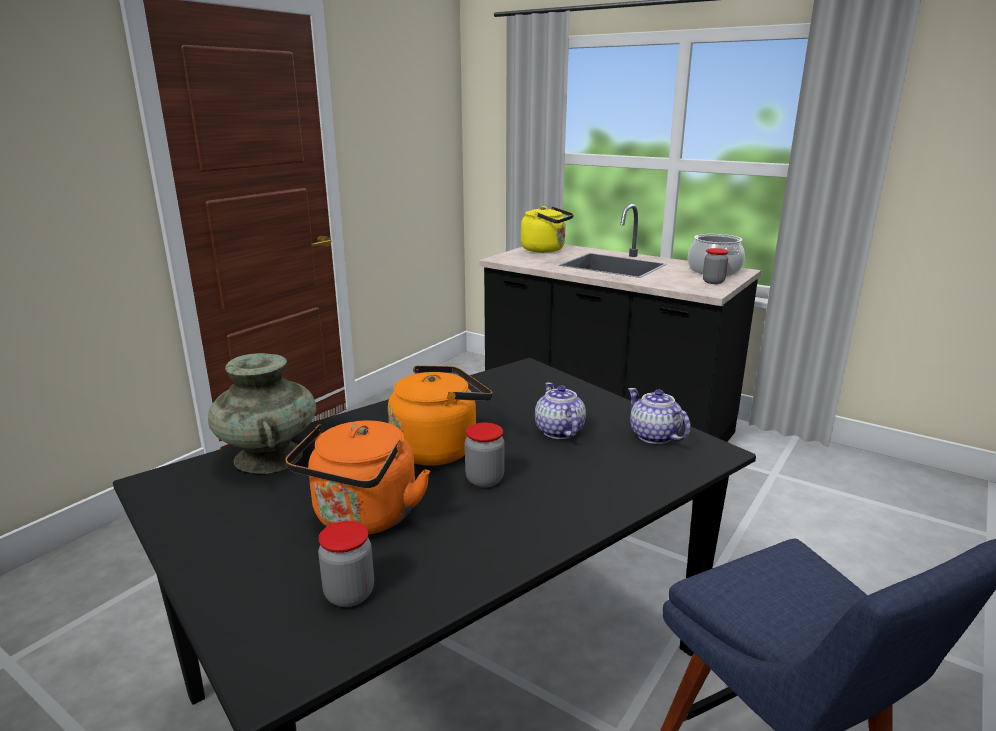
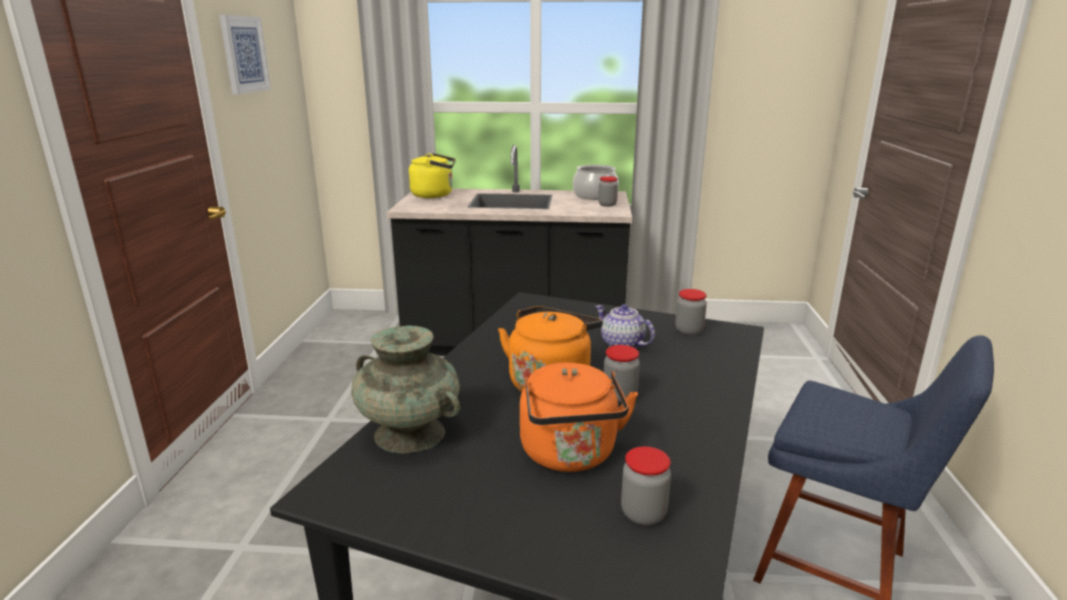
camera: 30 degrees left, 0 degrees up
teapot [628,388,691,444] -> jar [675,289,707,335]
none -> picture [219,15,271,95]

